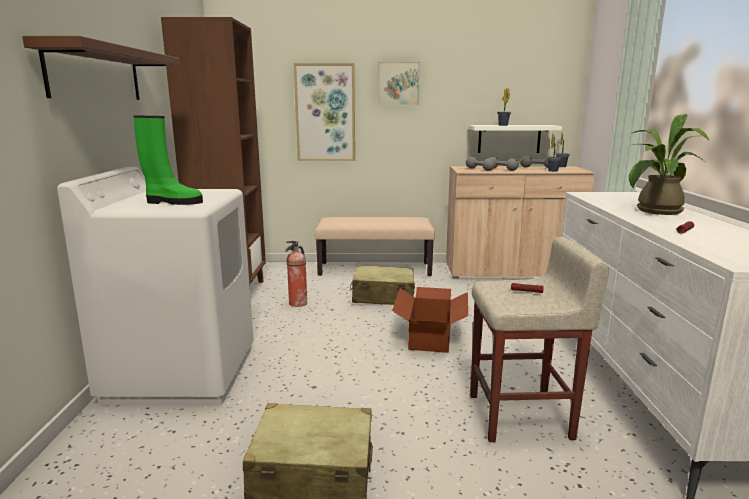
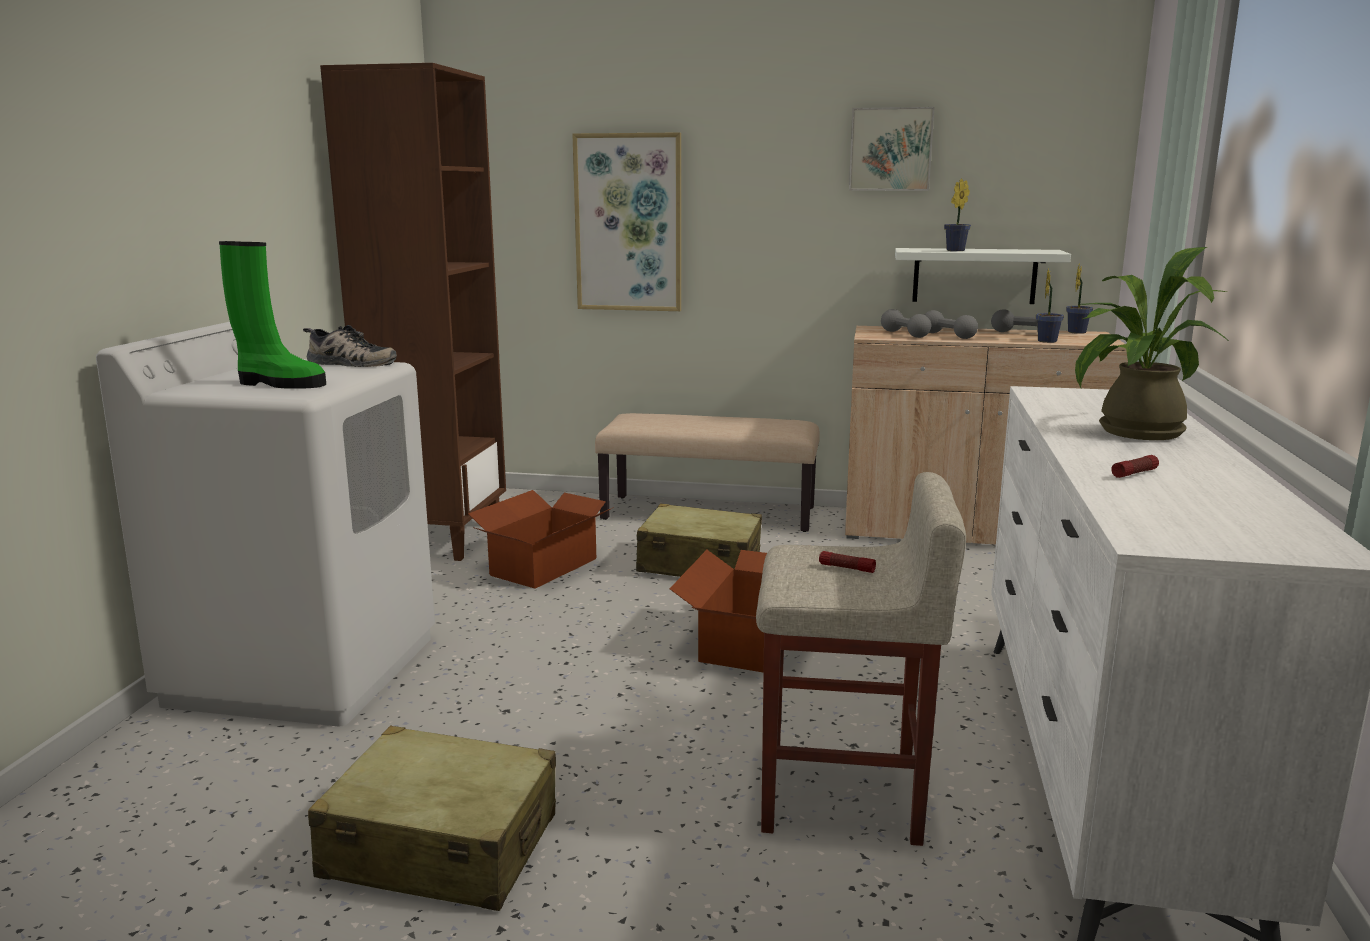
camera: 10 degrees right, 0 degrees up
brown shelf [22,36,180,100] -> none
fire extinguisher [285,241,307,307] -> cardboard box [468,490,614,588]
picture [378,62,420,105] -> picture moved to [849,107,935,191]
none -> shoe [303,325,397,367]

